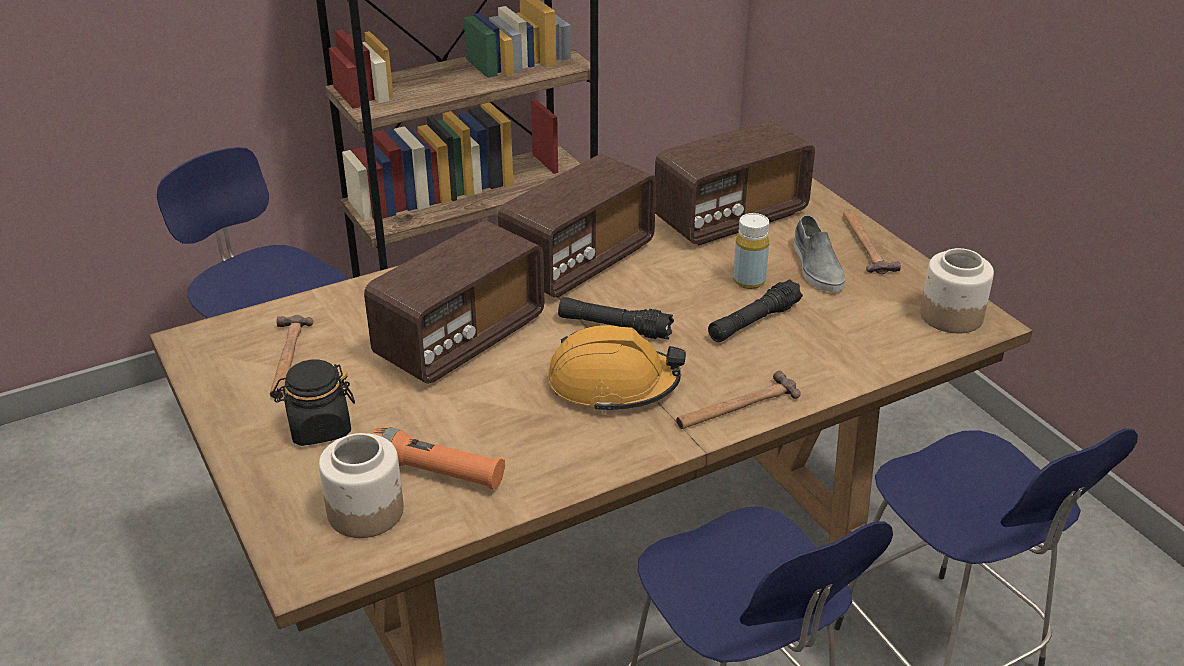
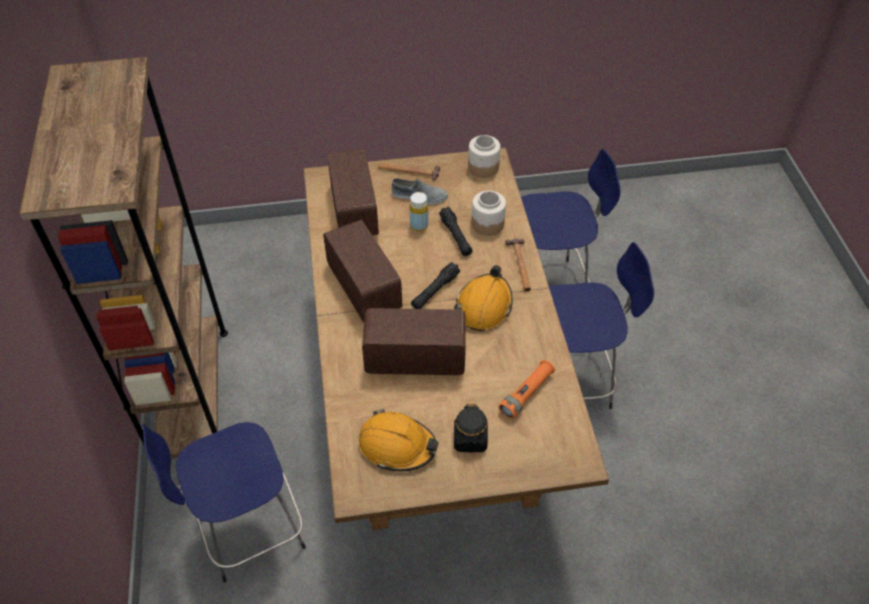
camera: 70 degrees left, 15 degrees up
hammer [270,315,313,399] -> orange hard hat [359,409,439,471]
jar [319,433,404,538] -> jar moved to [471,191,506,236]
radio [364,220,545,384] -> radio turned 60 degrees counterclockwise [362,308,466,375]

